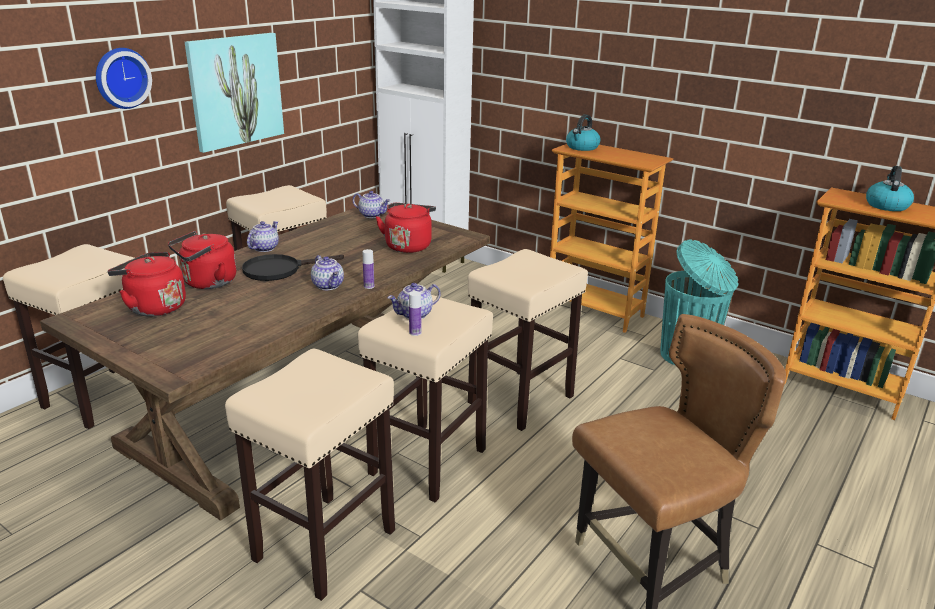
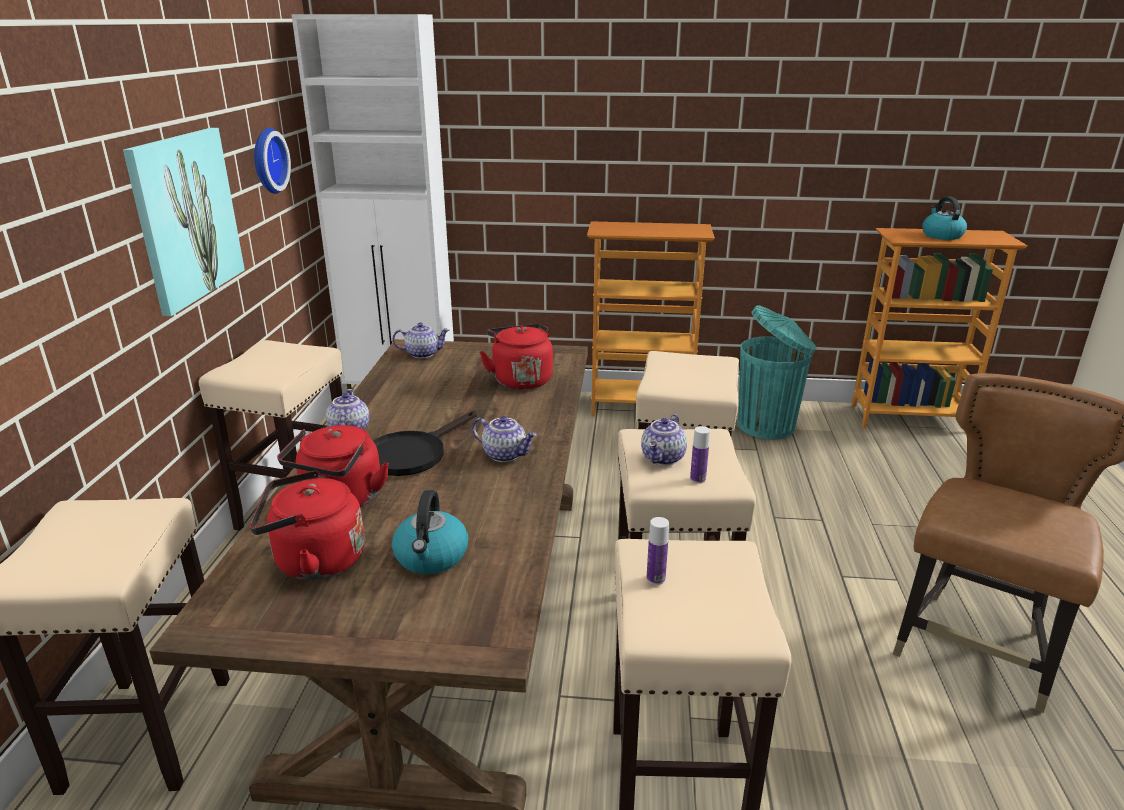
camera: 30 degrees left, 0 degrees up
wall clock [96,48,152,109] -> wall clock moved to [254,128,291,194]
bottle [363,249,374,289] -> bottle moved to [647,517,669,585]
kettle [566,114,600,151] -> kettle moved to [392,490,468,574]

